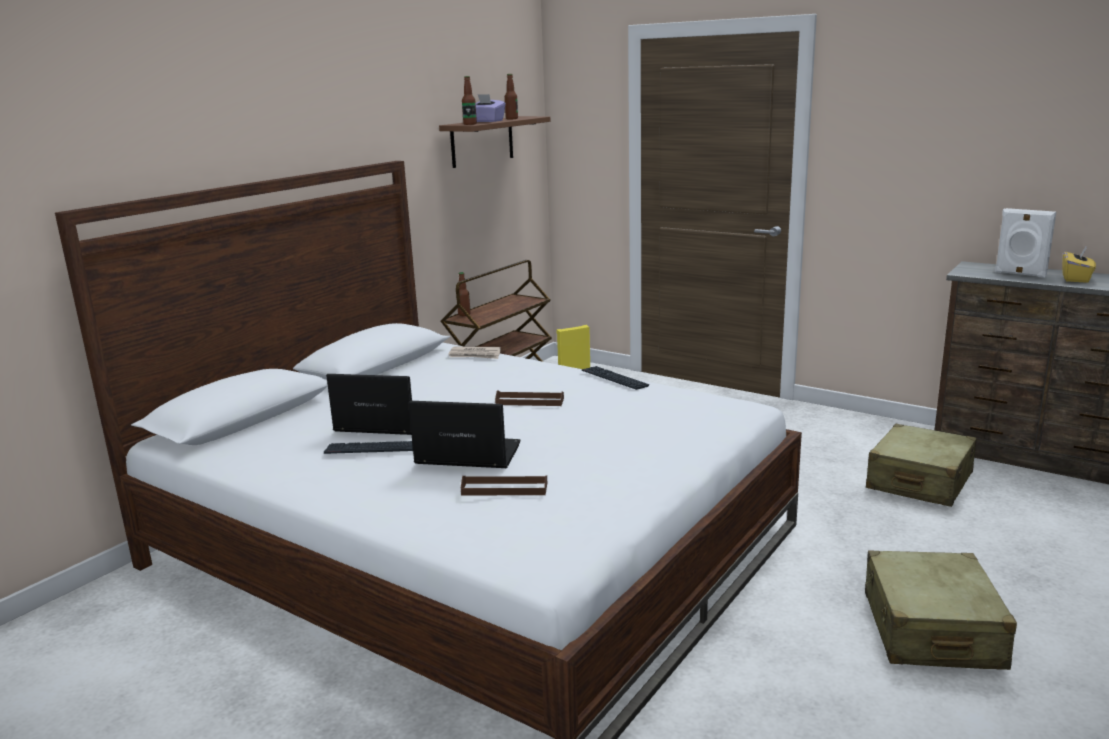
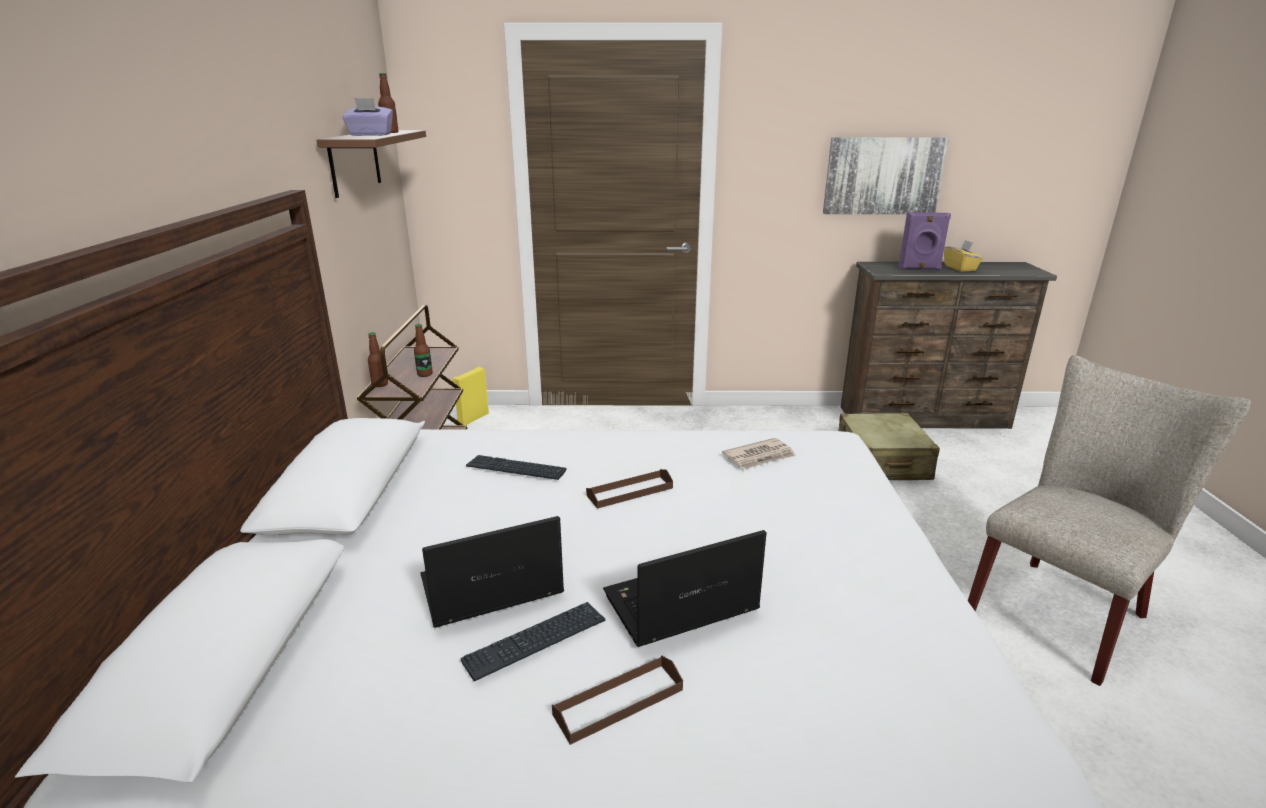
camera: 35 degrees left, 5 degrees up
newspaper [448,347,501,359] -> newspaper moved to [722,438,796,469]
brown tray [461,475,547,495] -> brown tray moved to [552,656,683,745]
bottle [462,76,477,125] -> bottle moved to [414,324,433,377]
keyboard [582,366,649,390] -> keyboard moved to [466,455,567,480]
beige suitcase [865,550,1017,670] -> beige chair [968,355,1251,686]
white speaker [995,208,1056,278] -> purple speaker [898,212,951,270]
none -> picture [823,137,949,214]

